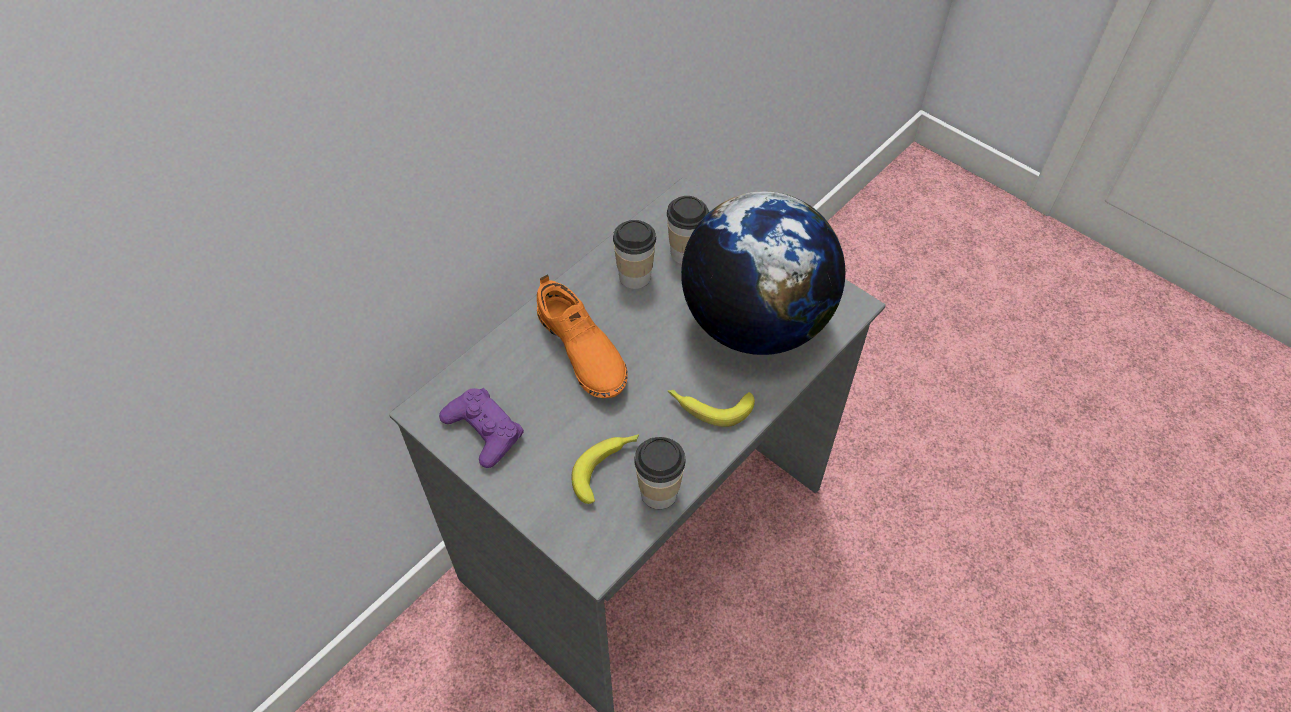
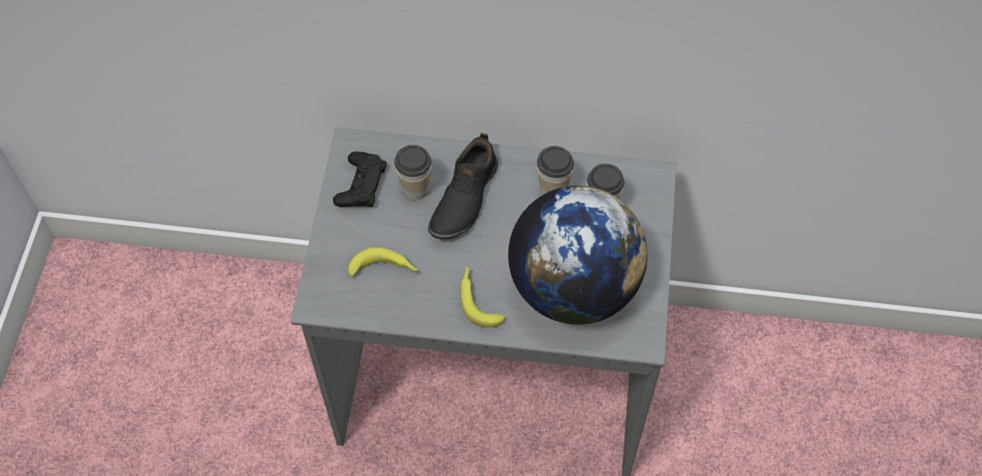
camera: 55 degrees right, 5 degrees up
purple game controller [439,388,524,468] -> black game controller [333,152,387,207]
orange shoe [537,275,628,398] -> black shoe [428,133,498,239]
cup [634,437,685,509] -> cup moved to [394,145,431,201]

